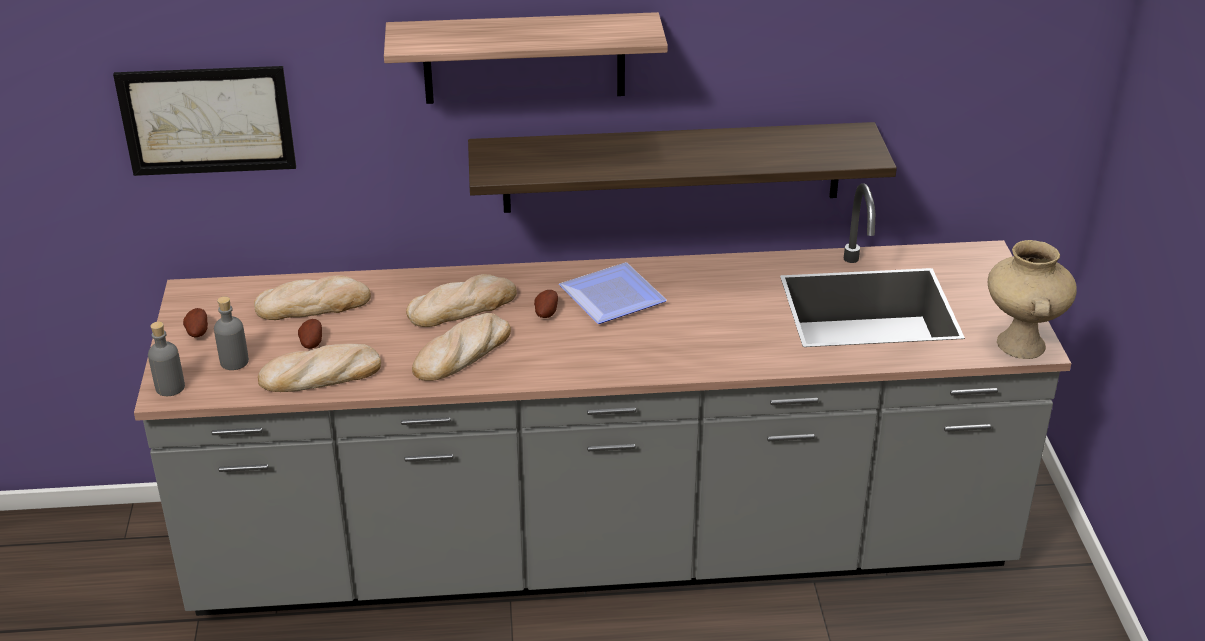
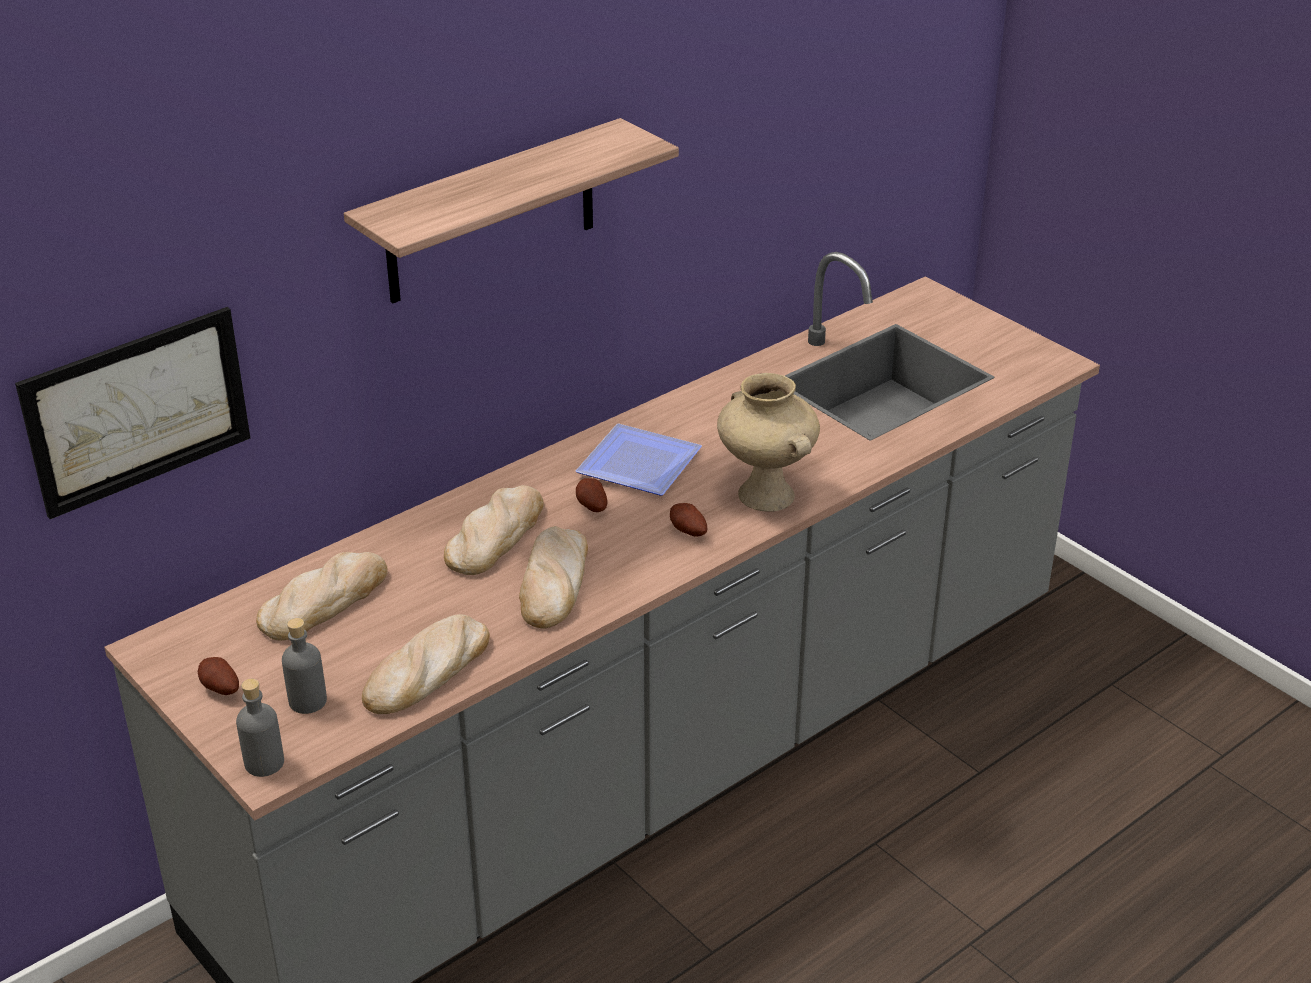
camera: 35 degrees left, 0 degrees up
potato [298,319,322,349] -> potato moved to [670,503,707,537]
shelf [468,122,897,213] -> none
beige vase [988,240,1077,359] -> beige vase moved to [717,373,820,512]

